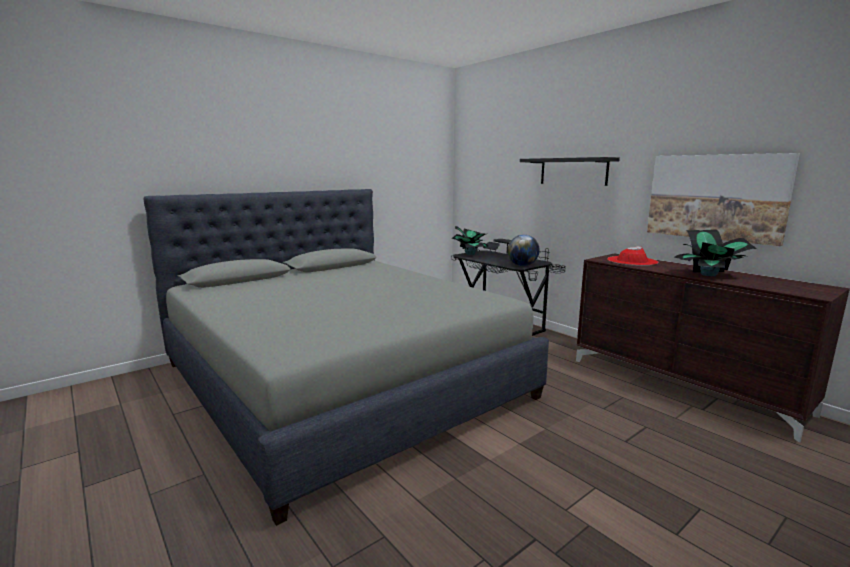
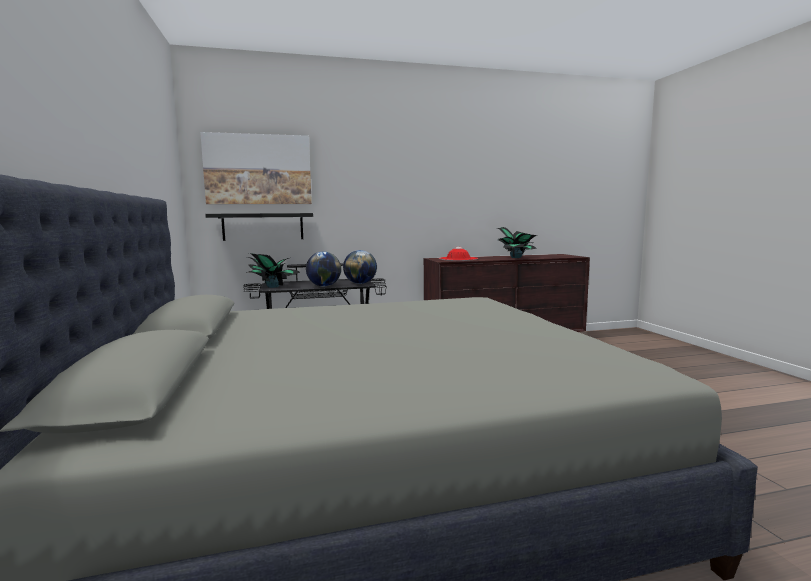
camera: 65 degrees left, 5 degrees down
black shelf [520,157,620,186] -> black shelf moved to [205,213,313,241]
picture [647,153,800,246] -> picture moved to [200,132,312,204]
none -> globe [306,252,341,286]

